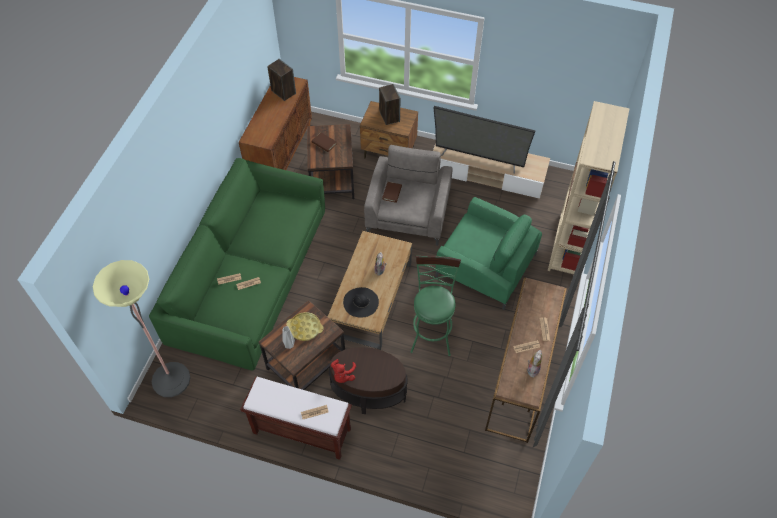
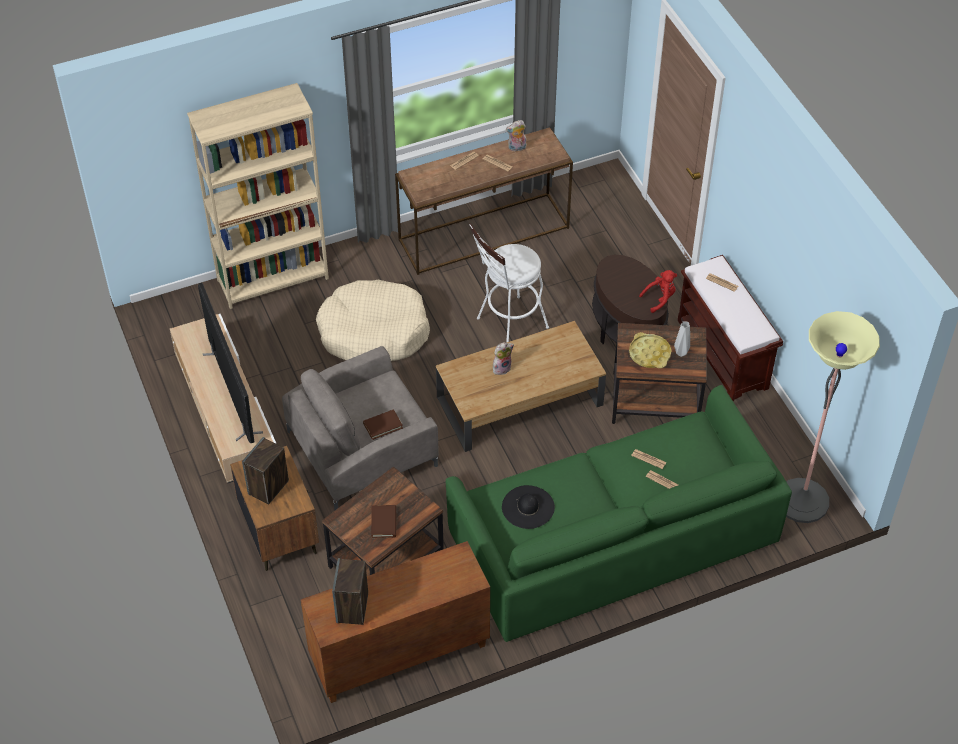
camera: 130 degrees left, 5 degrees down
black hat [343,287,379,317] -> black hat moved to [502,485,555,529]
green stool [410,256,461,356] -> white stool [469,224,549,343]
green armchair [435,197,542,310] -> beige dog bed [316,280,430,361]

